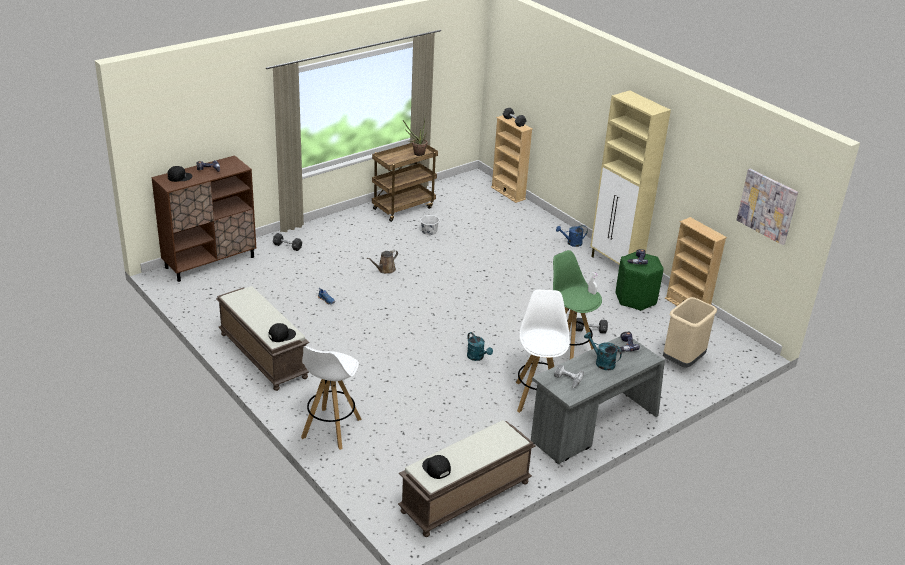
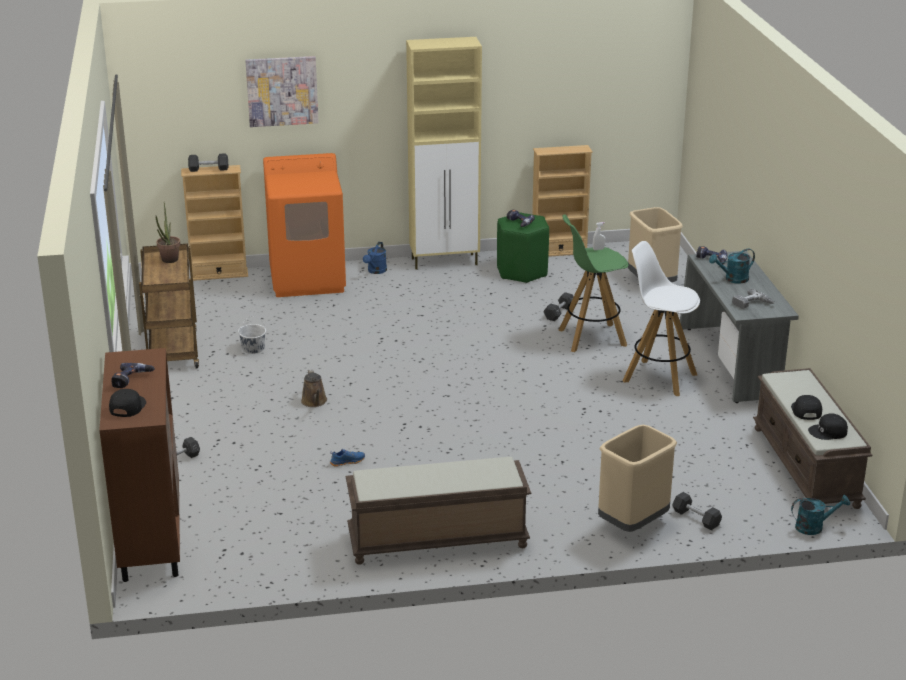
camera: 60 degrees left, 5 degrees down
black cap [269,323,296,342] -> black cap moved to [791,395,822,420]
white stool [301,346,362,450] -> beige trash can [598,425,677,532]
turquoise watering can [467,332,493,361] -> turquoise watering can moved to [791,495,850,535]
picture [737,169,798,245] -> picture moved to [245,56,319,127]
none -> orange washing machine [263,153,346,297]
none -> black dumbbell [672,492,722,530]

